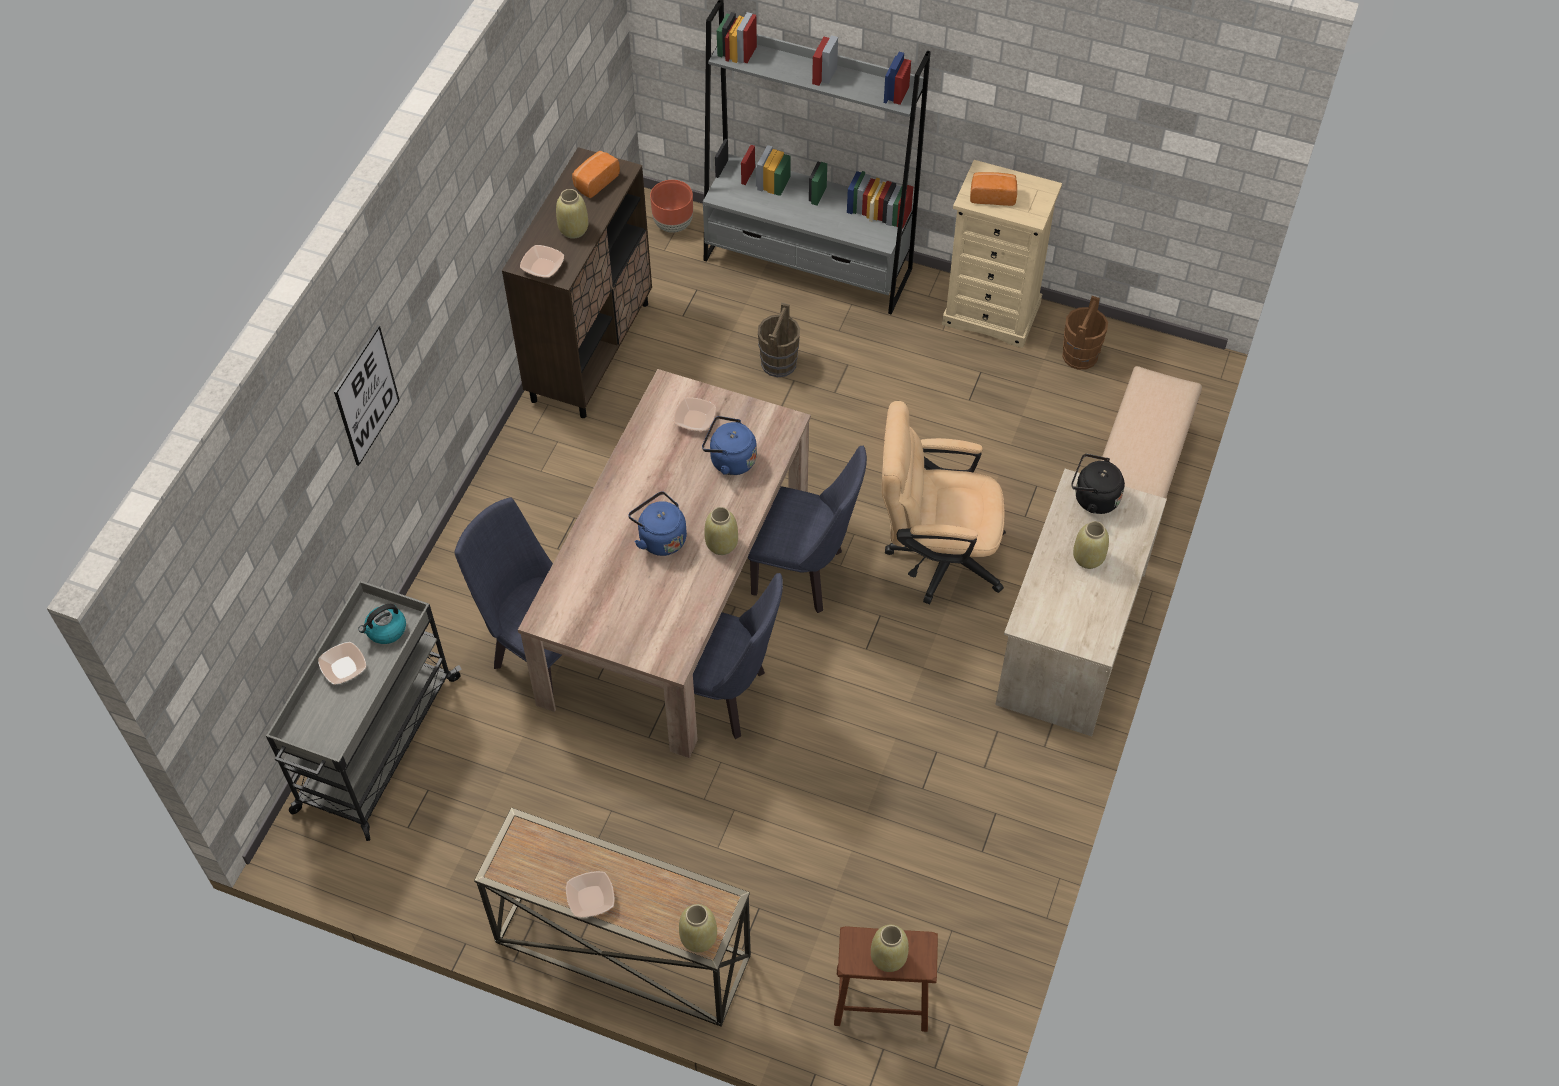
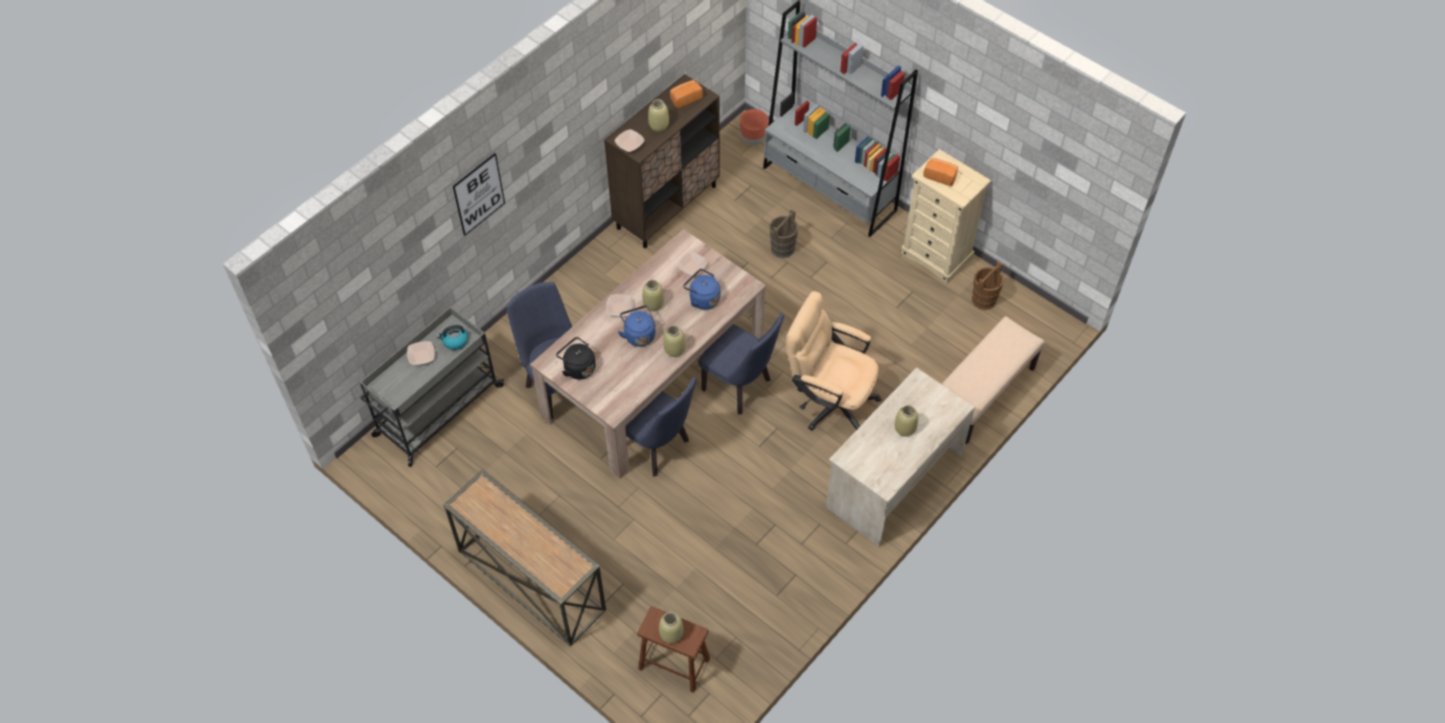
camera: 20 degrees right, 0 degrees up
bowl [566,871,615,918] -> bowl moved to [606,294,633,316]
beige vase [679,904,717,952] -> beige vase moved to [642,279,664,311]
black kettle [1072,454,1125,514] -> black kettle moved to [556,337,596,380]

